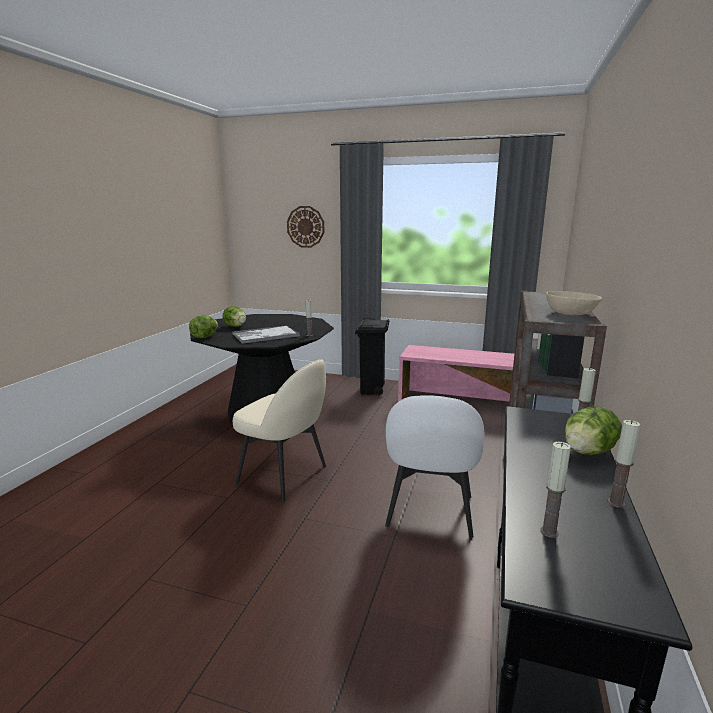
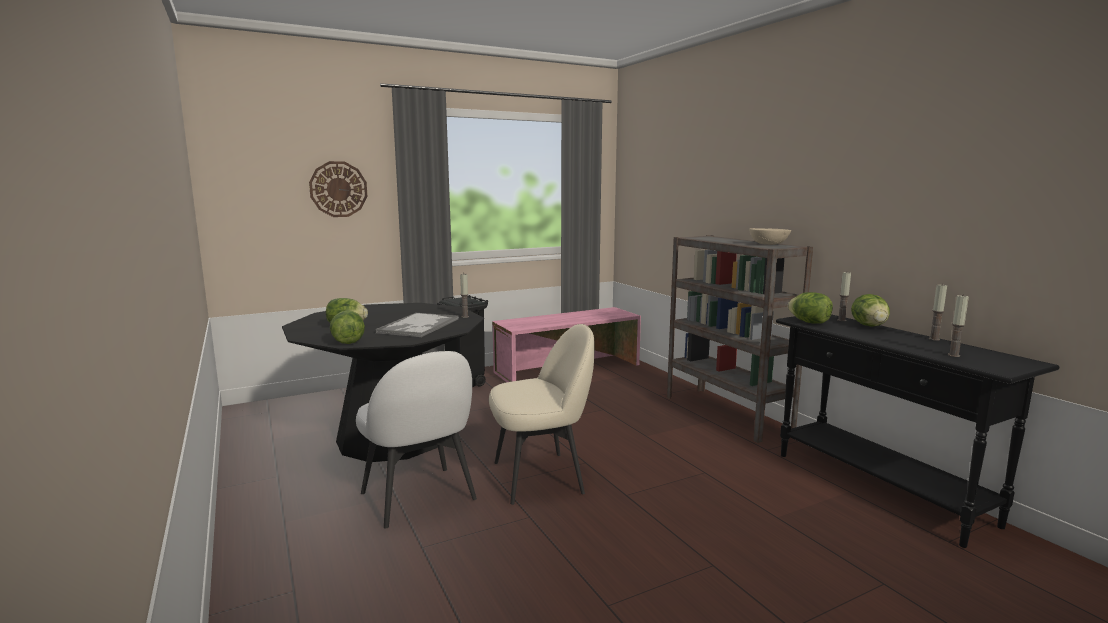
camera: 45 degrees left, 5 degrees down
white chair [385,395,485,538] -> white chair moved to [356,351,477,528]
none -> lettuce [788,292,833,324]

